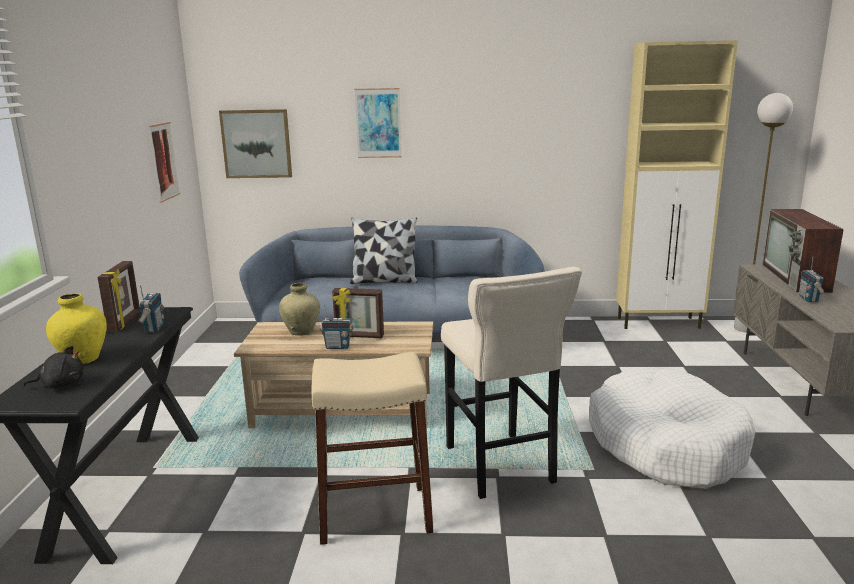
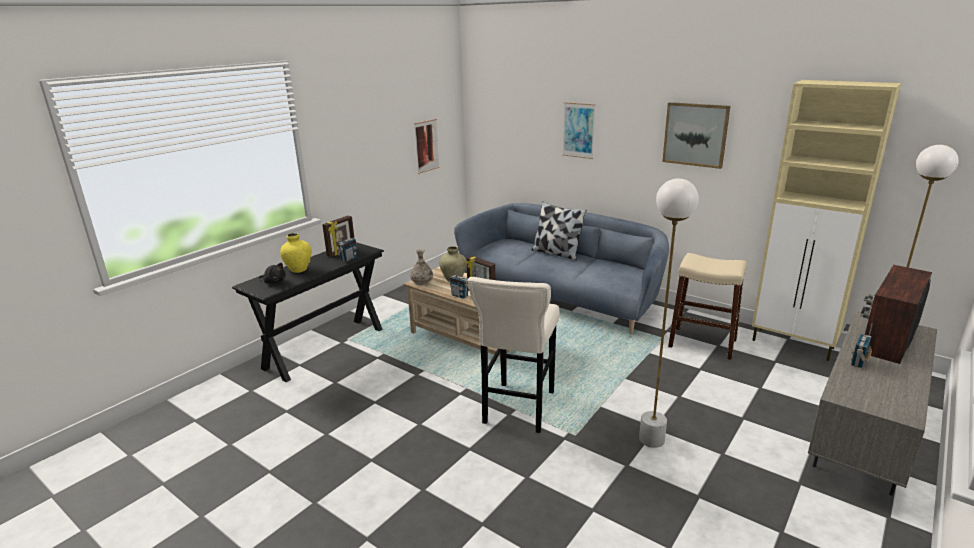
camera: 35 degrees right, 5 degrees up
picture [219,109,292,178] -> picture moved to [662,102,730,169]
beige stool [312,352,434,545] -> beige stool moved to [668,253,747,360]
white dog bed [589,367,755,489] -> white floor lamp [639,179,699,448]
none -> vase [410,249,433,286]

